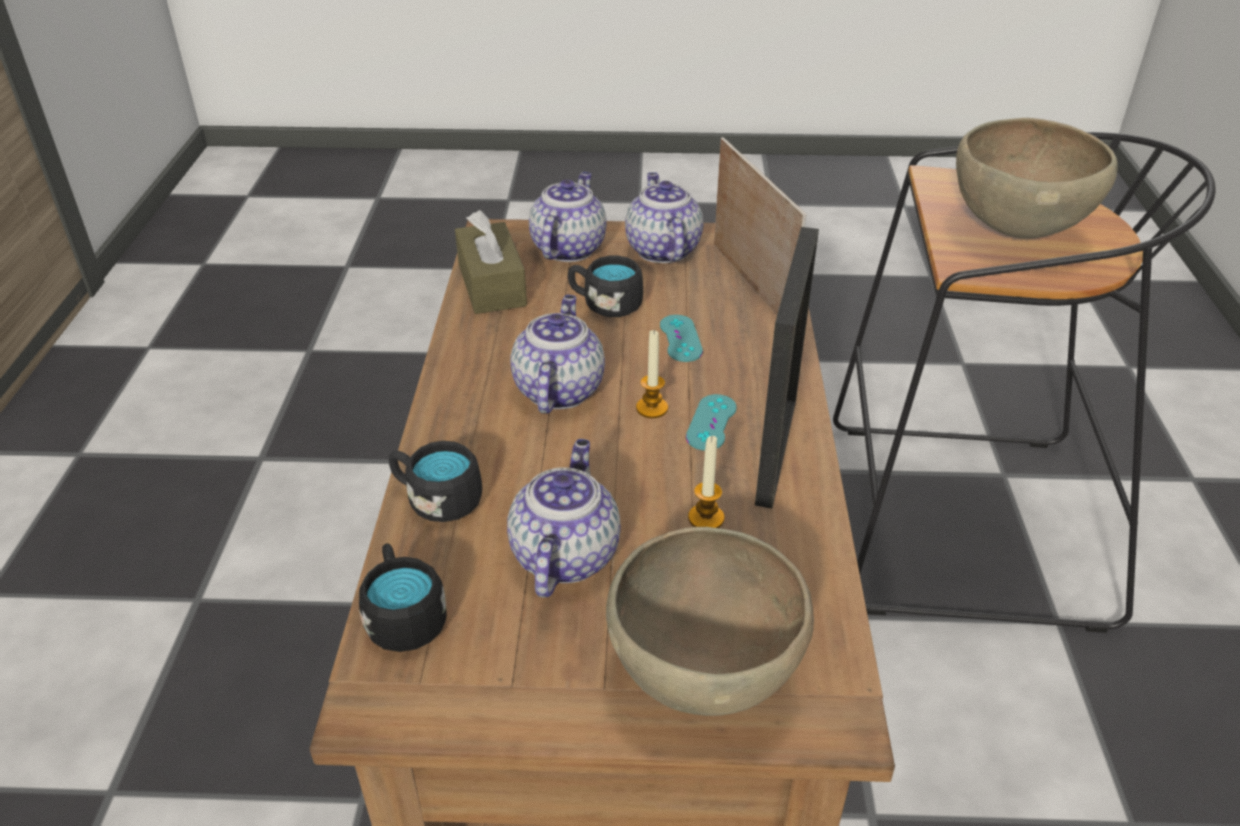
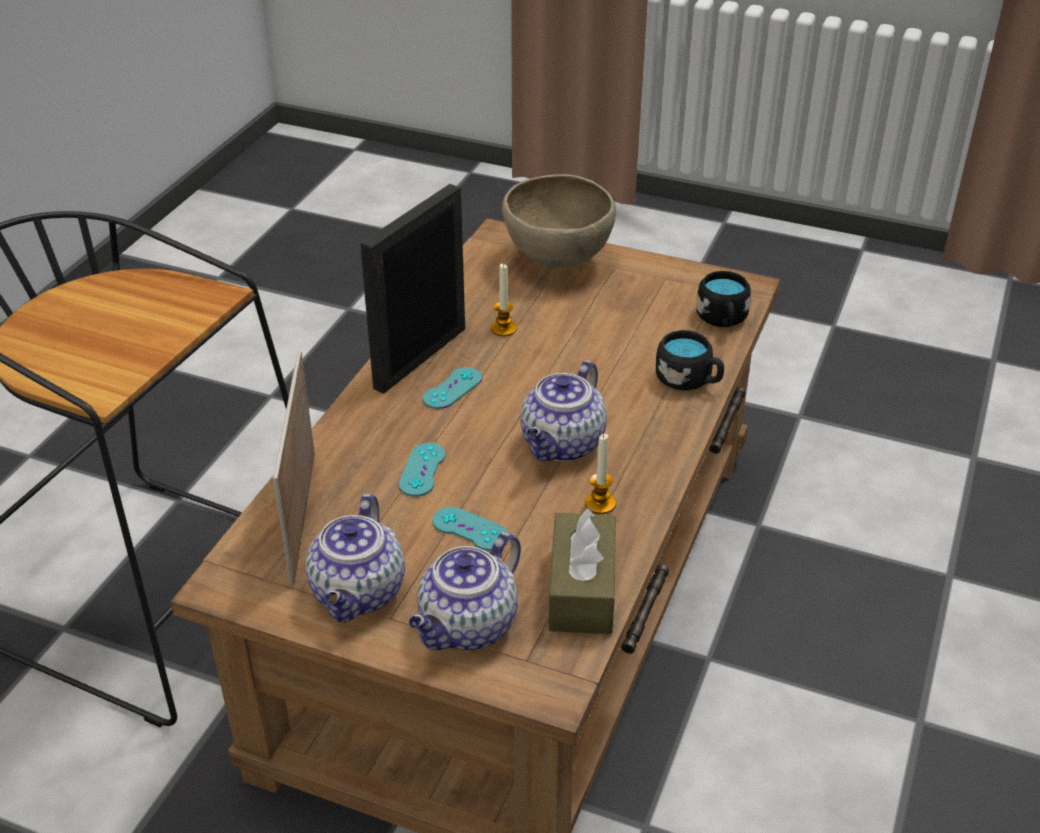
camera: 160 degrees left, 0 degrees up
teapot [507,439,621,598] -> none
black mug [568,256,643,317] -> turquoise game controller [432,507,508,551]
candle [636,330,668,418] -> candle moved to [585,434,616,514]
brown bowl [956,118,1118,239] -> none

